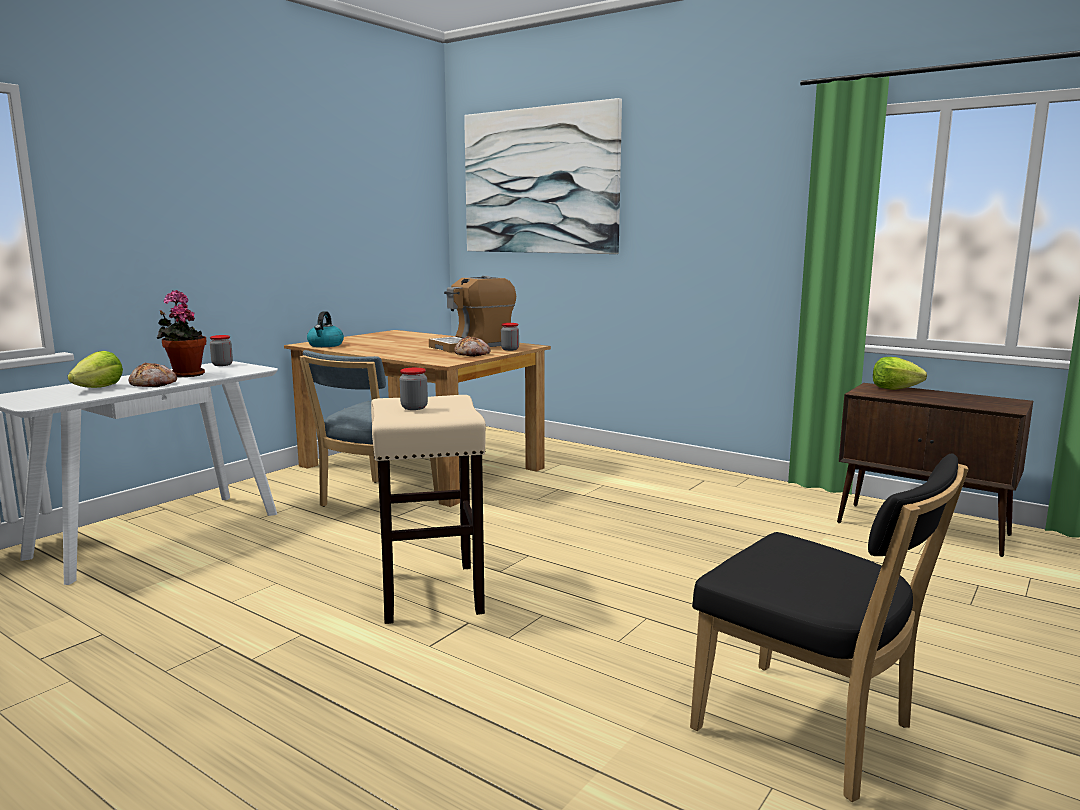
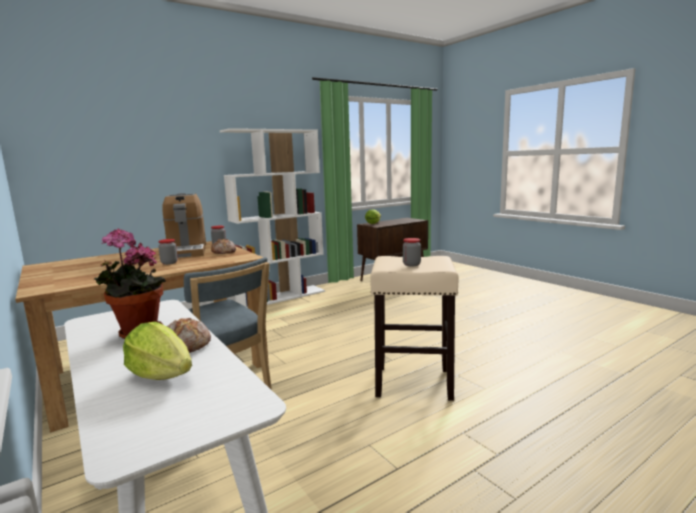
camera: 70 degrees left, 0 degrees up
jar [210,335,233,366] -> jar moved to [158,239,178,265]
kettle [307,311,344,347] -> none
picture [464,98,622,254] -> none
black chair [690,453,969,802] -> none
none -> white bookcase [220,128,325,308]

